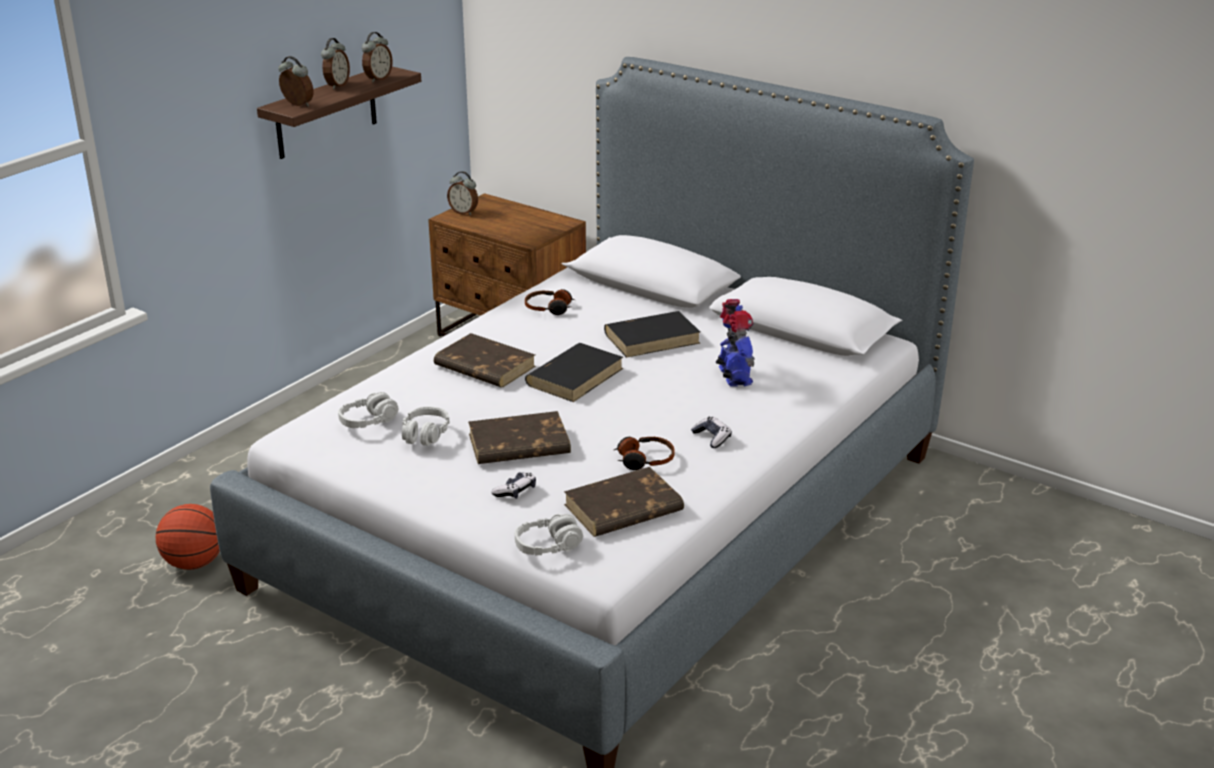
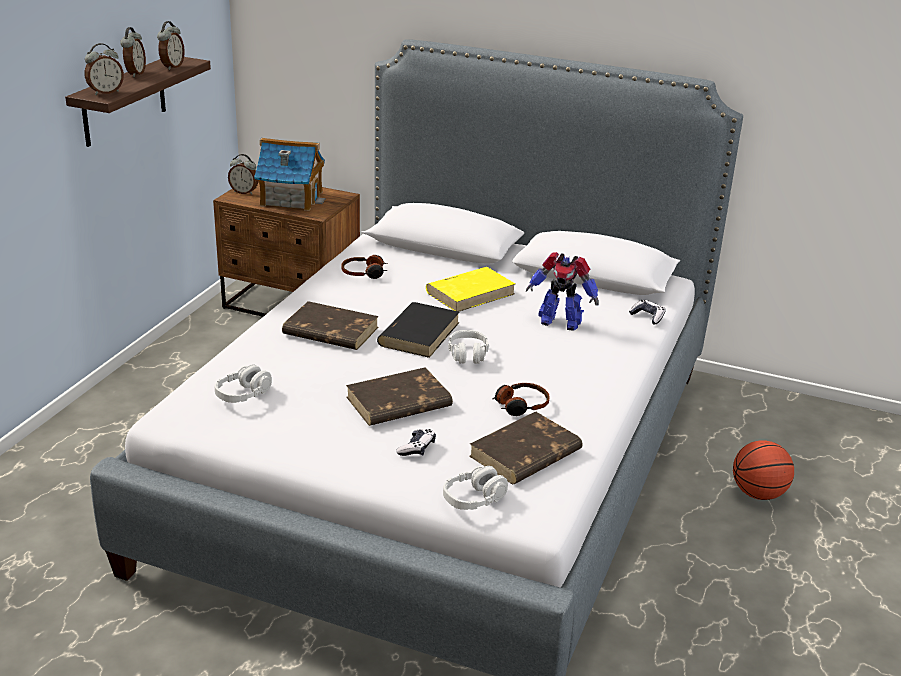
camera: 15 degrees left, 0 degrees up
basketball [156,504,220,570] -> basketball moved to [733,440,794,500]
alarm clock [278,56,314,107] -> alarm clock turned 120 degrees clockwise [85,43,124,95]
grey headphones [402,406,449,446] -> grey headphones moved to [448,330,489,364]
black book [604,311,700,358] -> yellow book [426,267,515,312]
game controller [691,417,732,448] -> game controller moved to [629,300,666,324]
toy robot [716,299,755,387] -> toy robot turned 135 degrees clockwise [526,252,599,331]
none -> toy house [254,138,325,211]

